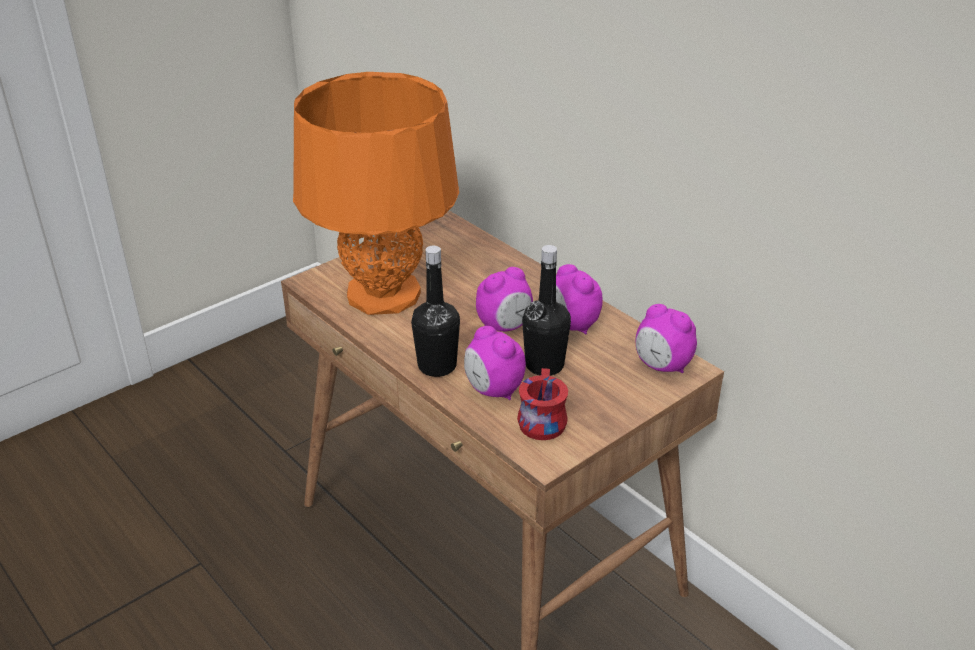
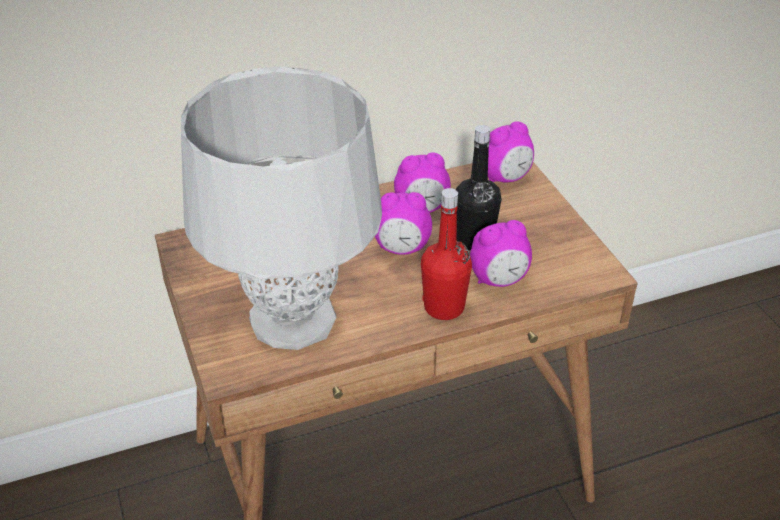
camera: 70 degrees left, 5 degrees up
orange table lamp [293,72,459,315] -> grey table lamp [181,66,382,350]
black bottle [411,246,460,377] -> red bottle [421,188,472,320]
alarm clock [476,267,533,332] -> alarm clock turned 105 degrees clockwise [375,192,432,255]
red mug [517,368,568,440] -> none

